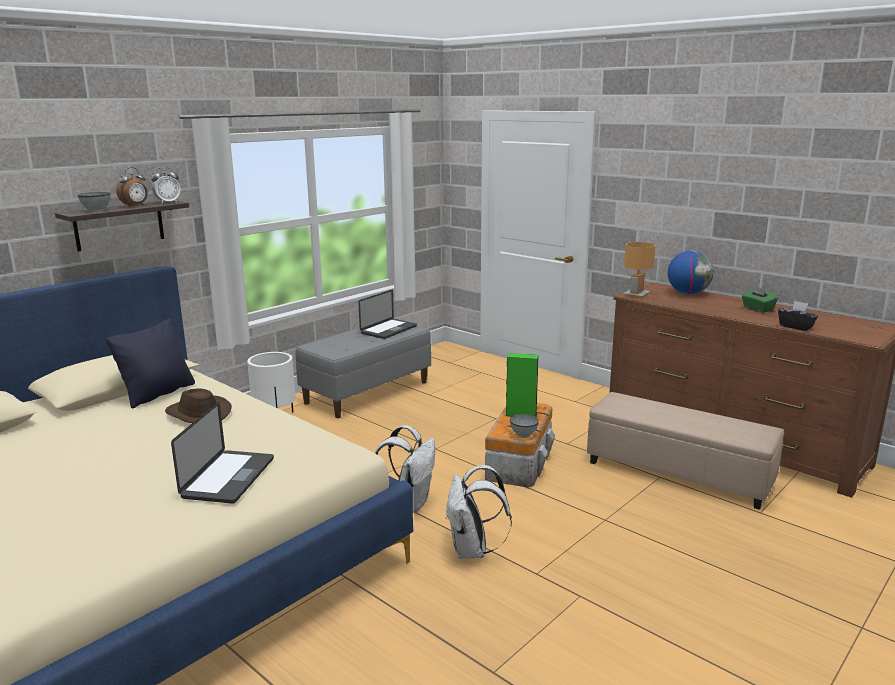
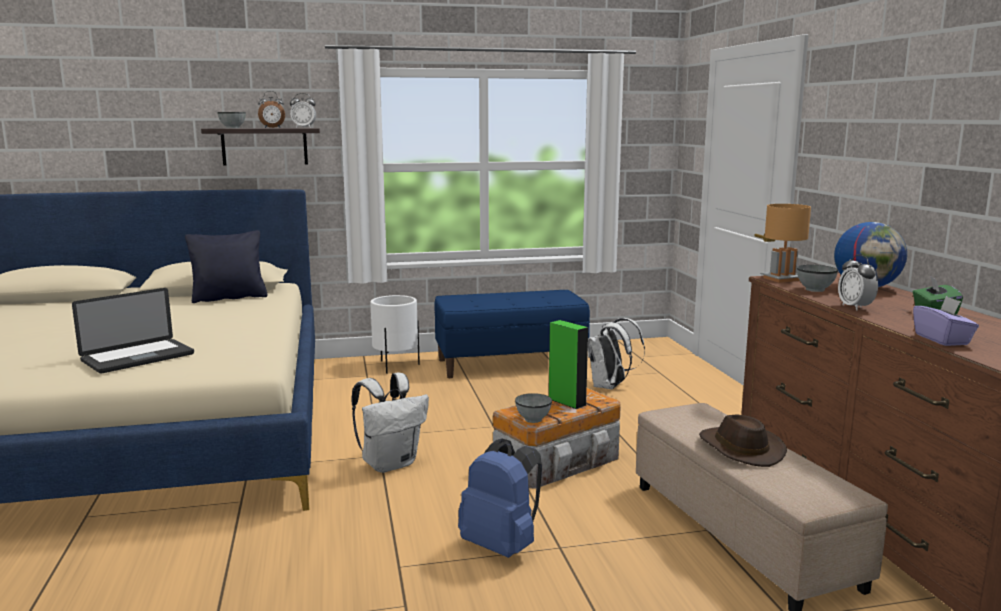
camera: 35 degrees right, 5 degrees down
brown hat [165,388,232,423] -> brown hat moved to [699,414,787,467]
grey bench [296,326,431,418] -> blue bench [434,290,590,378]
laptop [358,290,417,339] -> none
white backpack [446,465,512,559] -> white backpack moved to [588,318,645,389]
black tissue box [778,301,818,331] -> purple tissue box [913,296,979,346]
none -> blue backpack [458,438,542,558]
none -> grey bowl [797,265,838,292]
none -> alarm clock [838,254,878,310]

